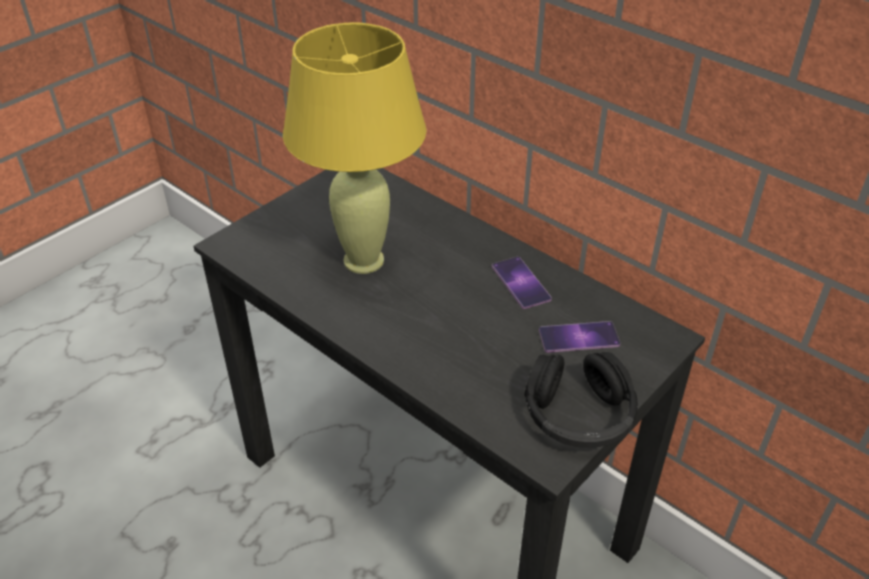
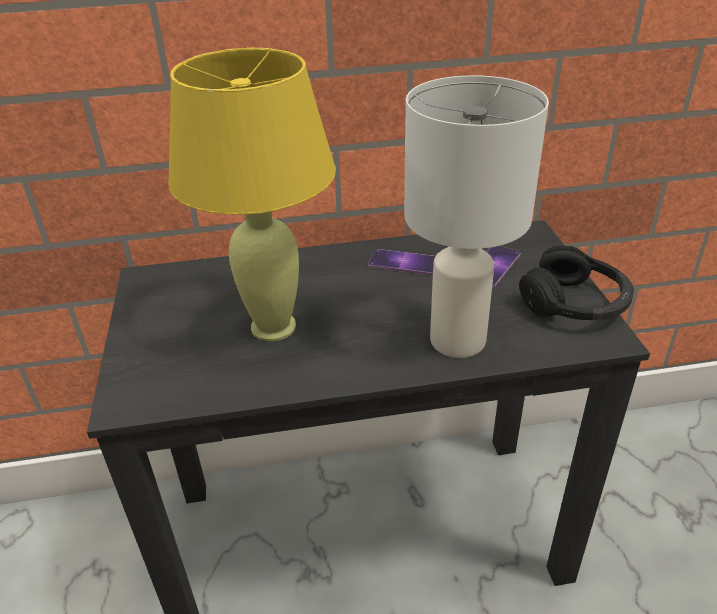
camera: 50 degrees left, 5 degrees down
none -> white table lamp [404,75,549,358]

